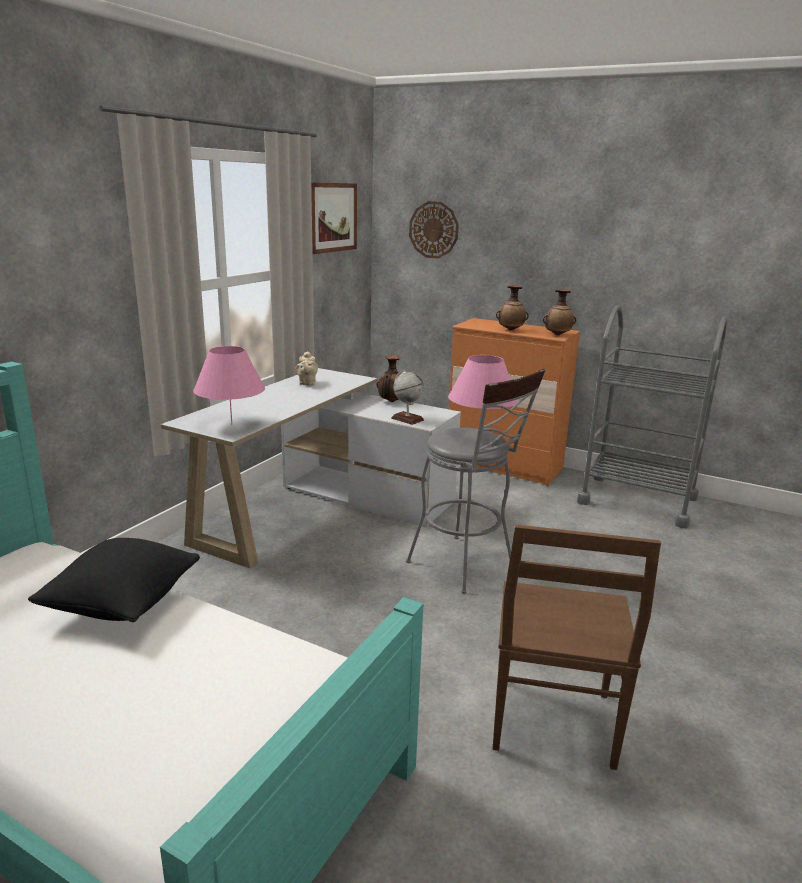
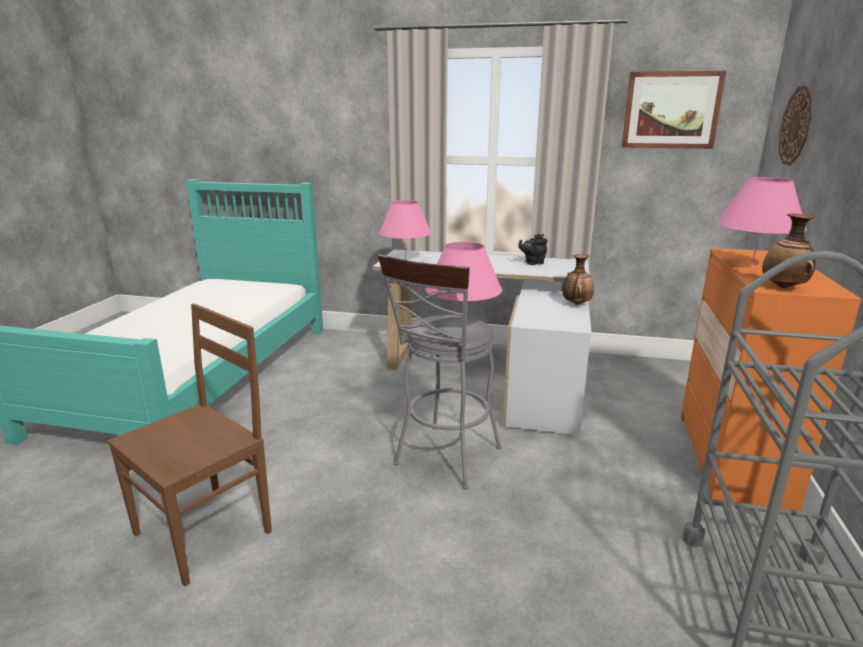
camera: 75 degrees right, 0 degrees up
black pillow [28,538,200,622] -> none
beige teapot [296,351,318,386] -> black teapot [518,234,547,265]
globe [391,370,424,425] -> none
brown chair [493,525,661,770] -> brown chair turned 135 degrees clockwise [107,303,272,586]
vase [496,286,529,331] -> pink table lamp [717,177,807,268]

